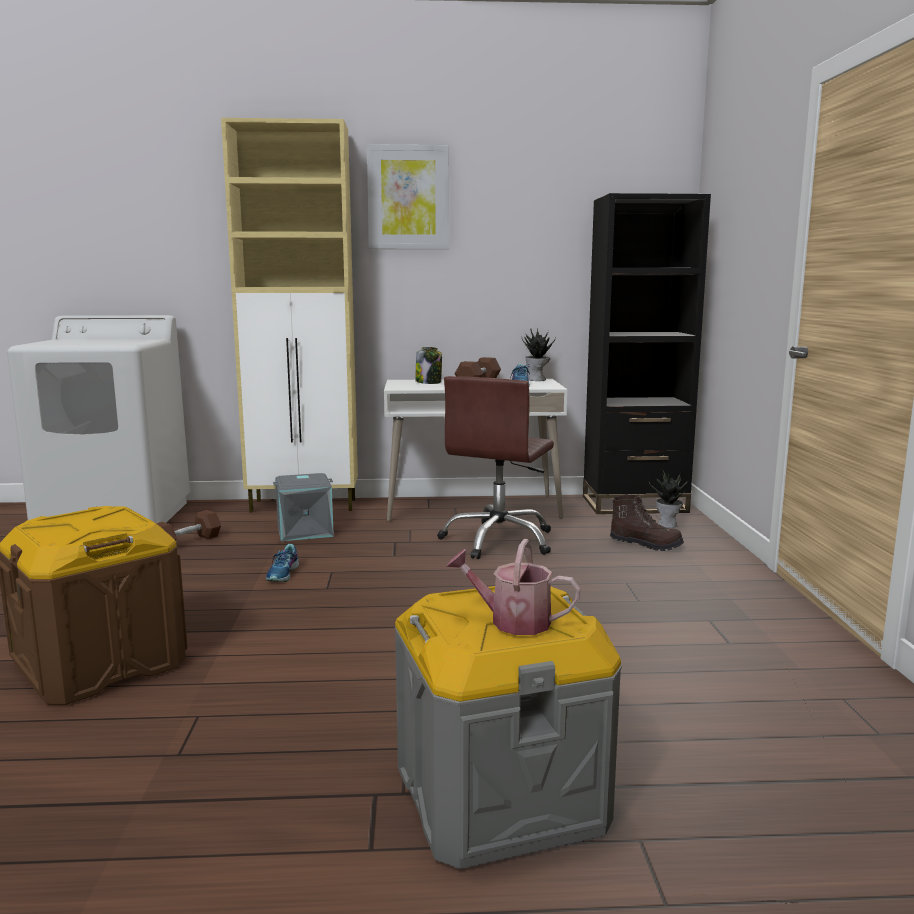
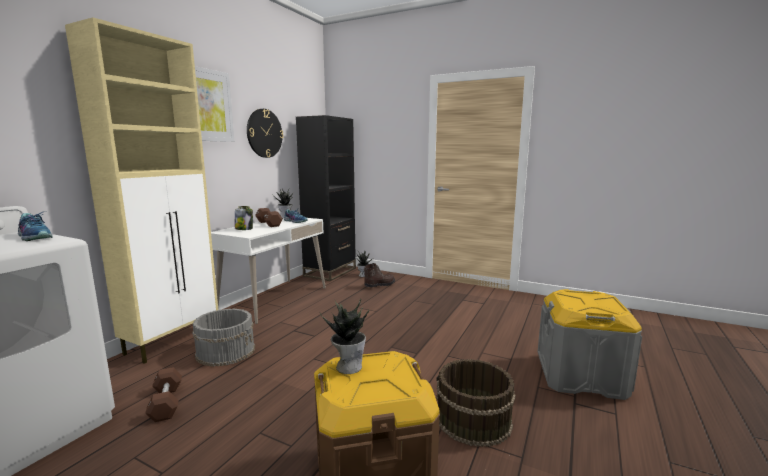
camera: 60 degrees left, 0 degrees up
shoe [266,544,299,582] -> shoe moved to [18,211,53,241]
grey storage box [273,473,334,541] -> grey bucket [192,309,255,367]
brown office chair [438,376,554,559] -> none
watering can [446,539,580,635] -> none
none -> wall clock [247,109,283,158]
none -> potted plant [320,298,369,374]
none -> brown bucket [436,359,516,447]

